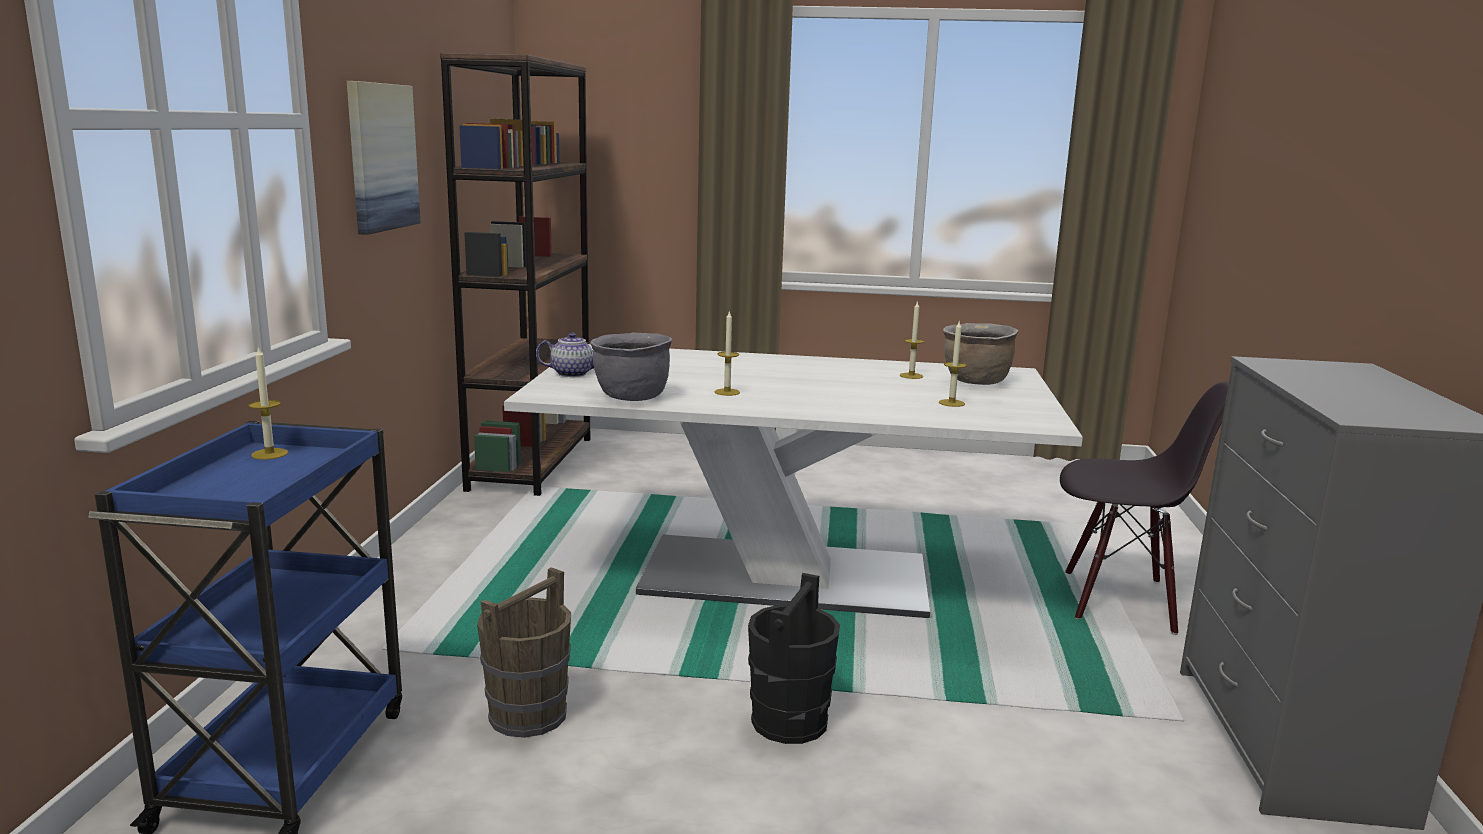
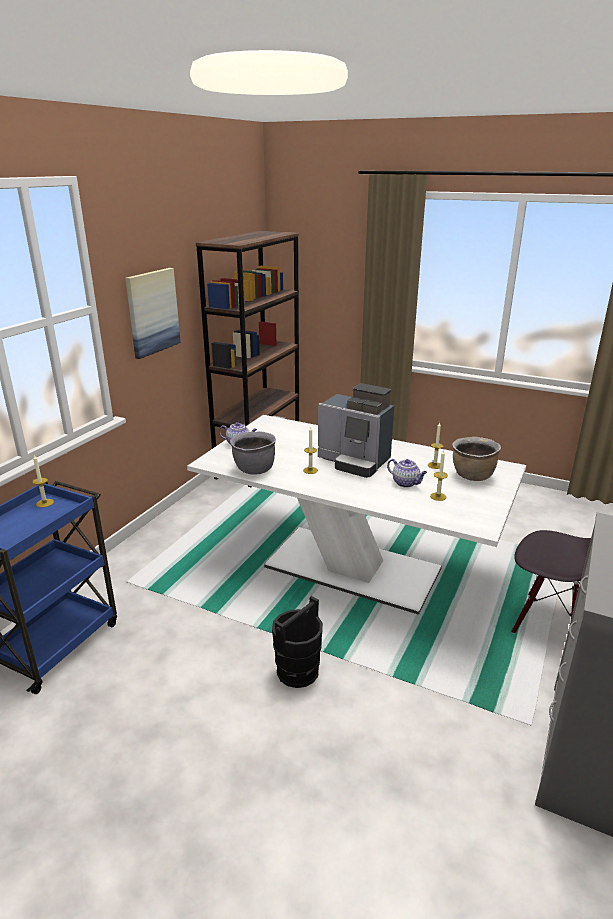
camera: 20 degrees right, 10 degrees up
brown bucket [477,567,571,738] -> none
none -> coffee machine [318,383,394,478]
none -> teapot [387,459,427,488]

